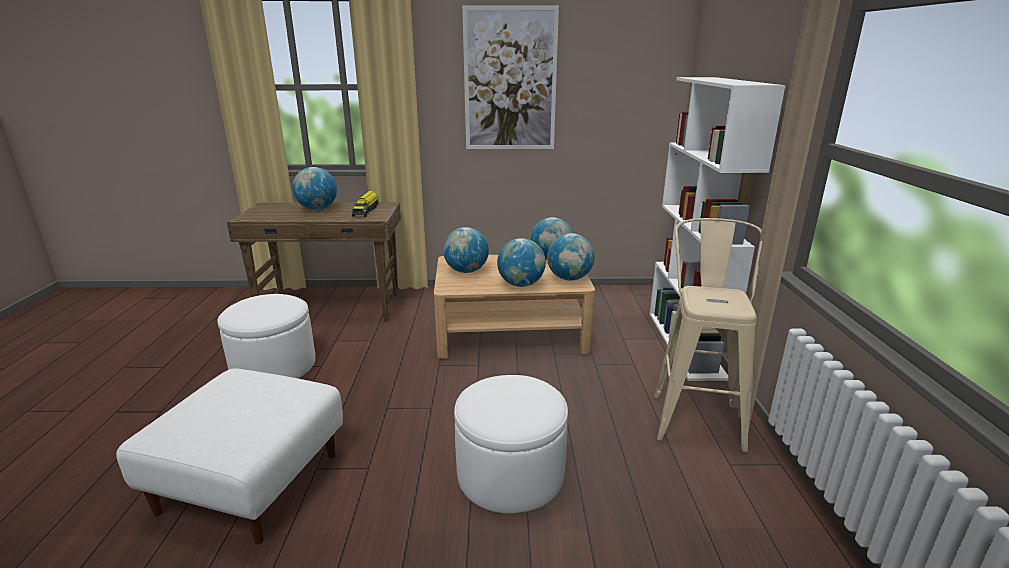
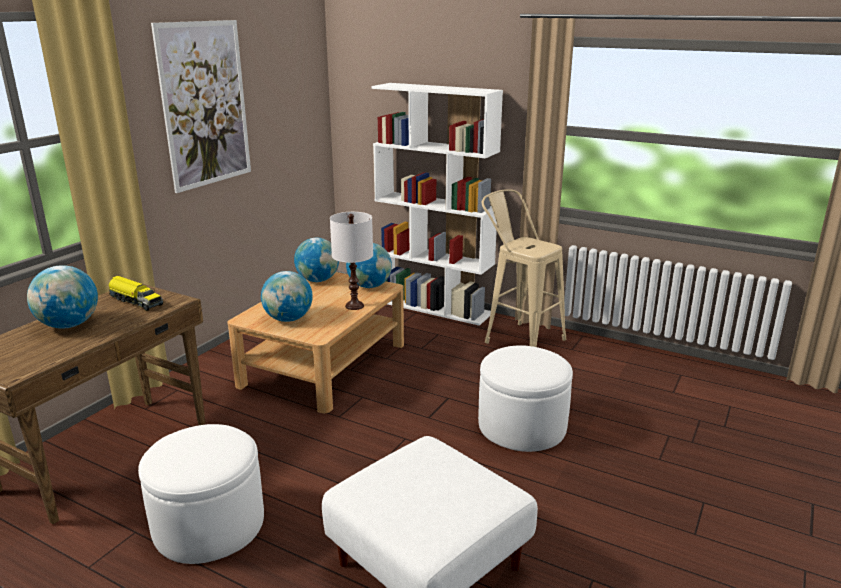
camera: 60 degrees left, 0 degrees up
globe [497,238,546,287] -> white table lamp [330,212,373,310]

